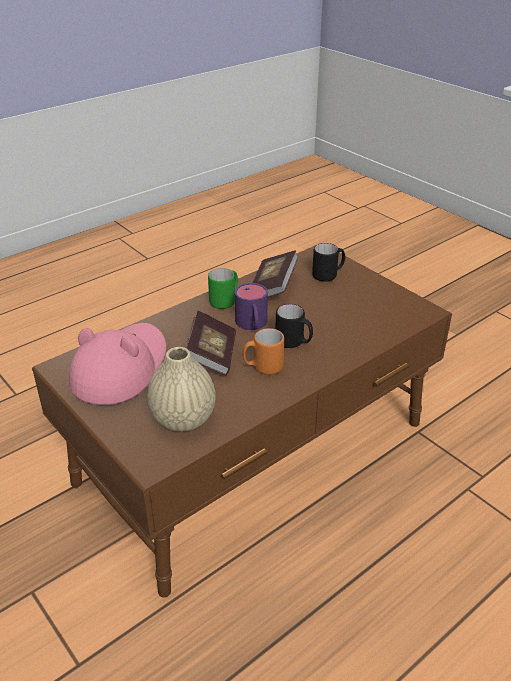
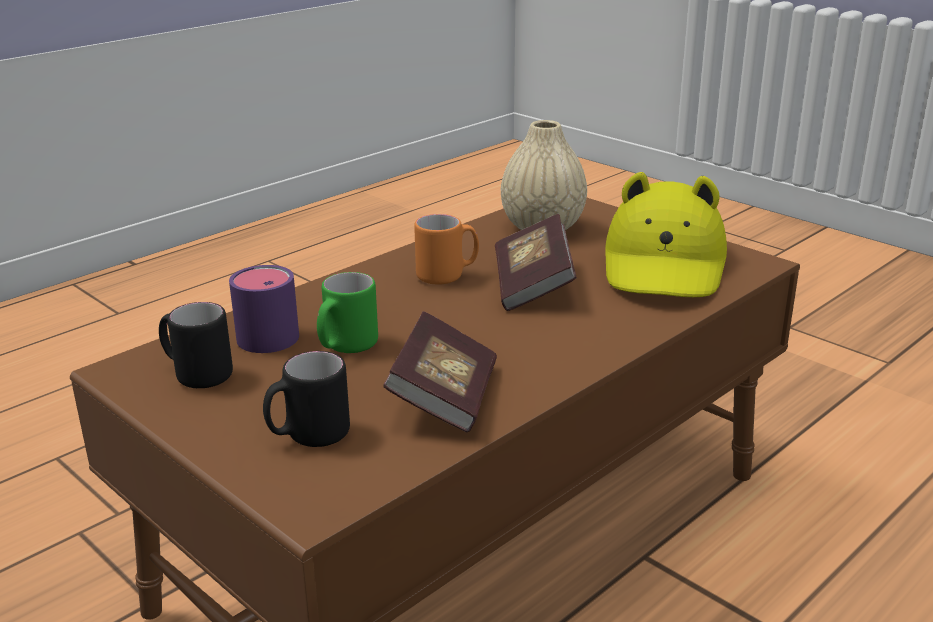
camera: 175 degrees right, 10 degrees down
pink hat [69,323,166,405] -> yellow hat [605,172,727,297]
green mug [208,268,238,309] -> green mug moved to [317,272,378,353]
purple mug [235,283,268,330] -> purple mug moved to [229,265,299,353]
black mug [276,304,313,348] -> black mug moved to [159,302,233,388]

